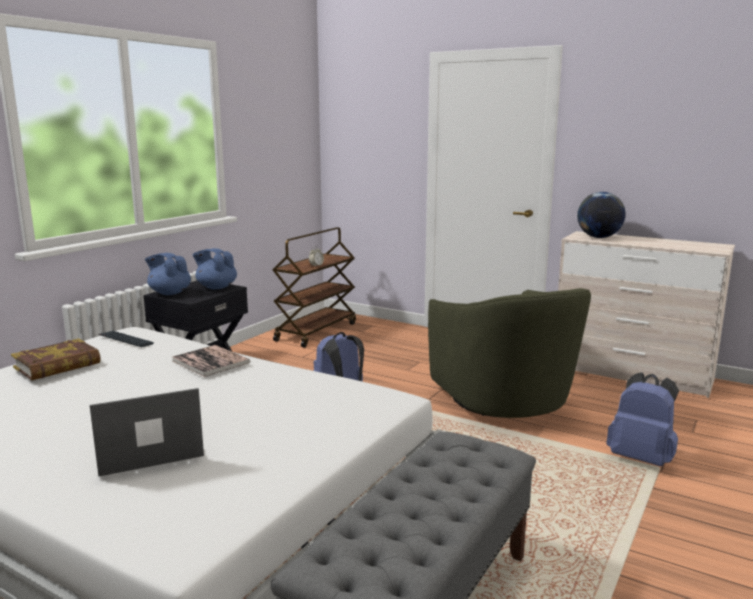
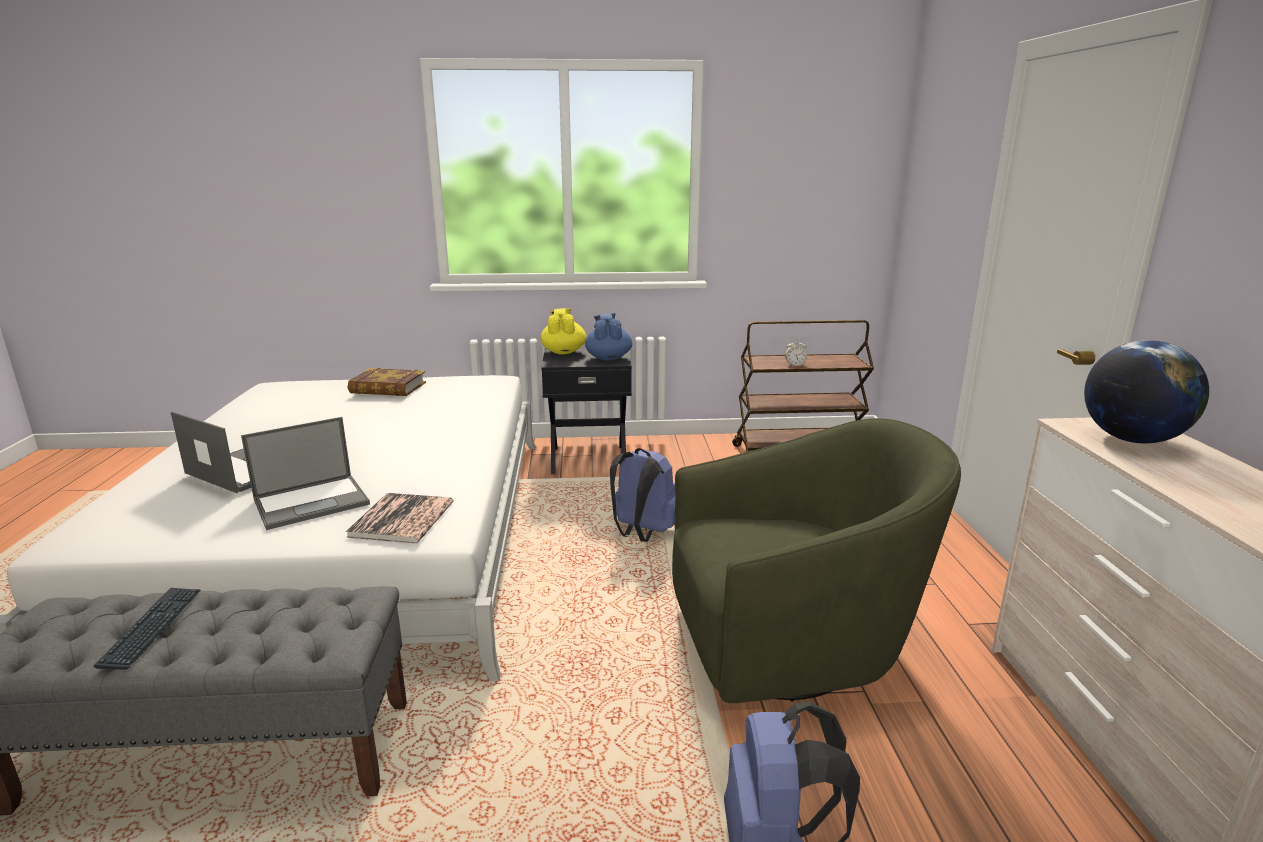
camera: 55 degrees right, 5 degrees up
keyboard [99,331,154,347] -> keyboard moved to [94,588,201,670]
blue teapot [145,253,191,295] -> yellow teapot [540,308,586,354]
book [173,345,250,377] -> book moved to [345,493,454,544]
green armchair [428,288,591,418] -> green armchair turned 135 degrees counterclockwise [672,418,961,703]
none -> laptop [241,417,370,530]

